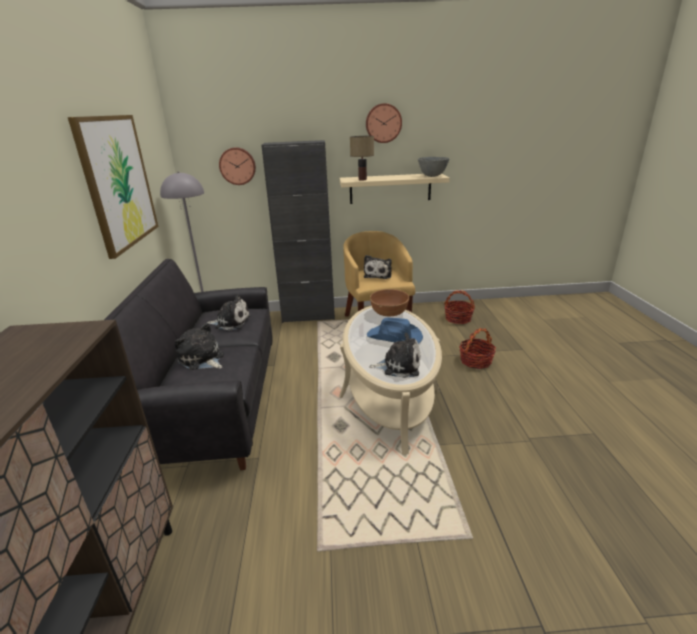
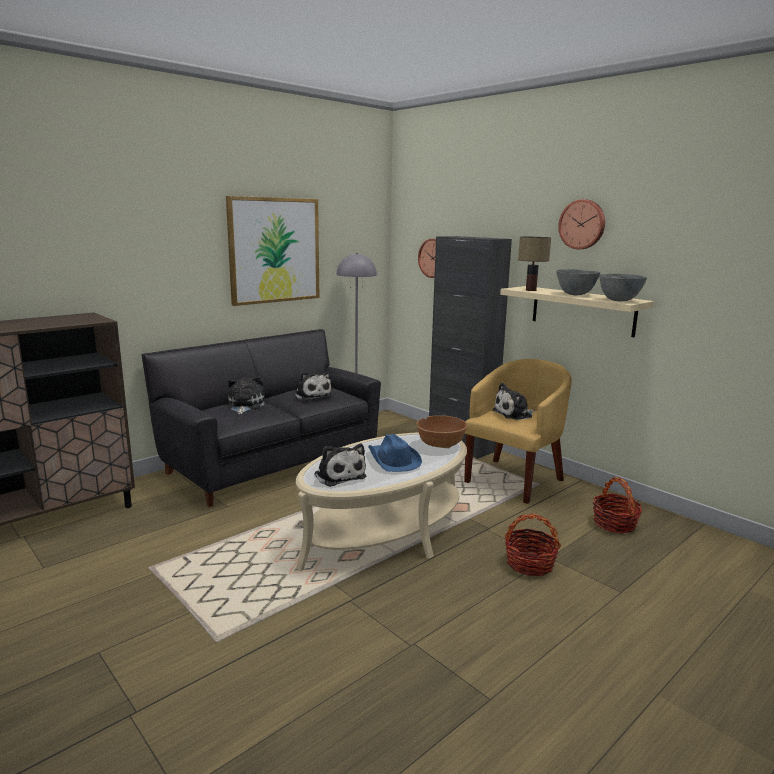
camera: 50 degrees right, 10 degrees down
none -> grey bowl [556,269,601,295]

